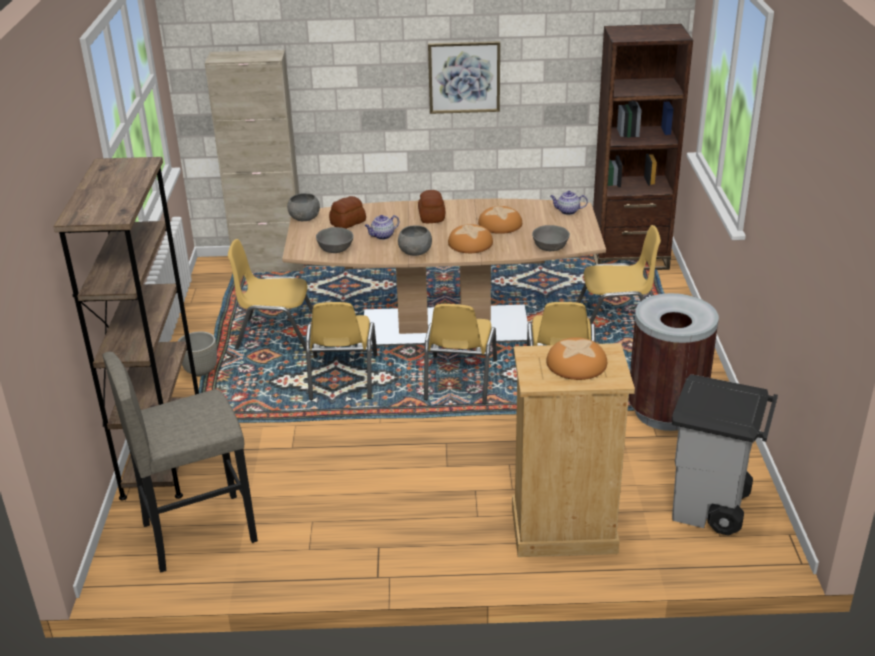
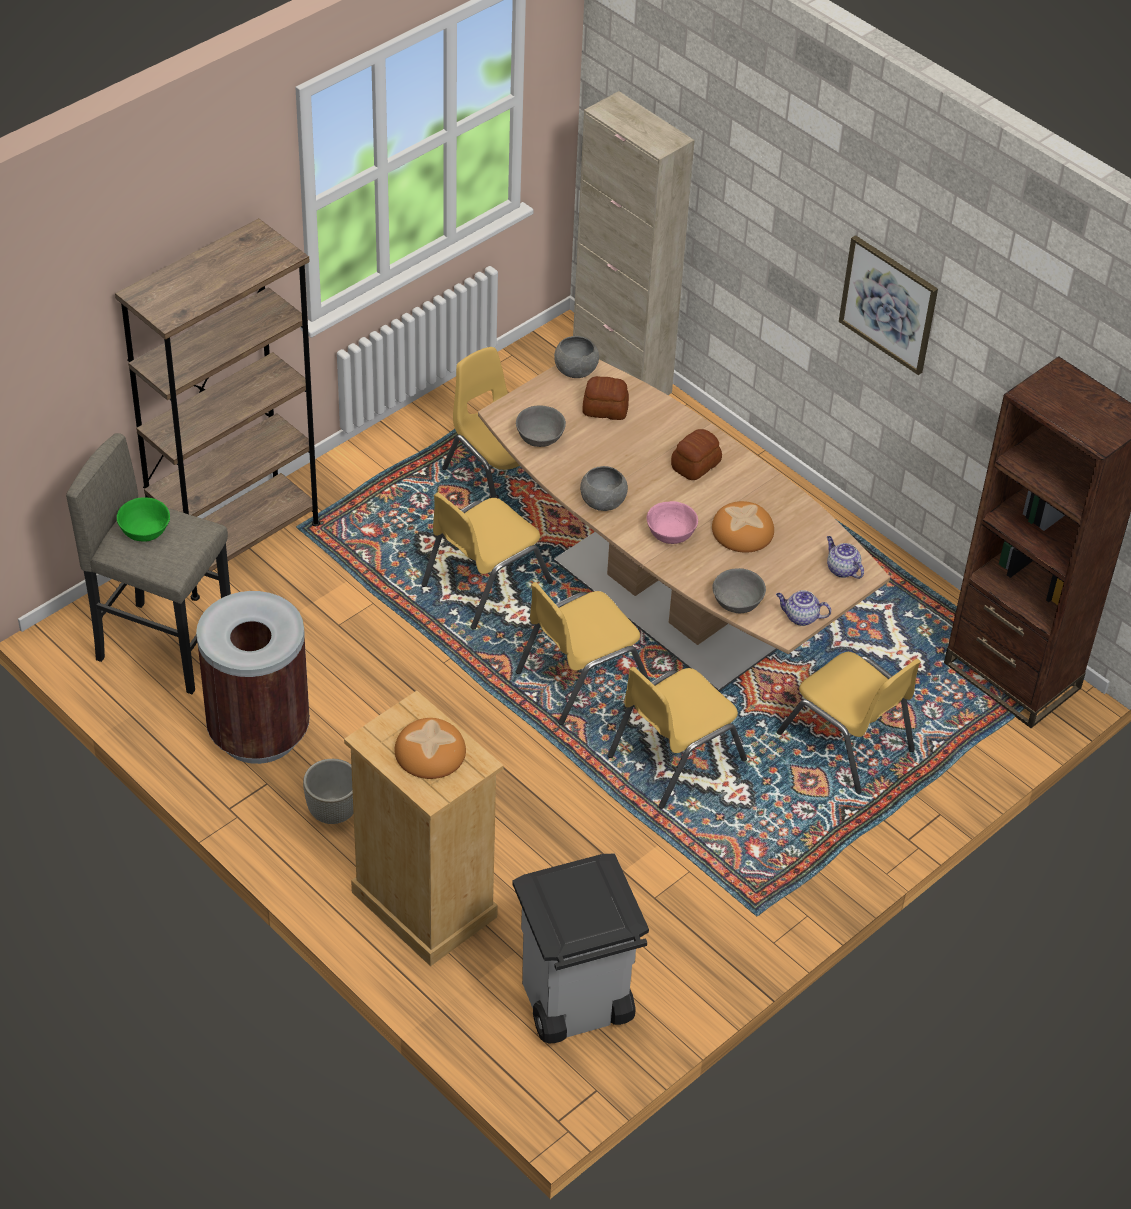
camera: 45 degrees right, 15 degrees up
grey planter [177,331,217,376] -> grey planter moved to [303,759,354,824]
teapot [365,215,399,240] -> teapot moved to [776,590,831,626]
bread [448,224,493,253] -> pink bowl [647,501,698,544]
brown trash can [629,293,719,431] -> brown trash can moved to [196,591,310,764]
none -> green bowl [117,497,170,542]

